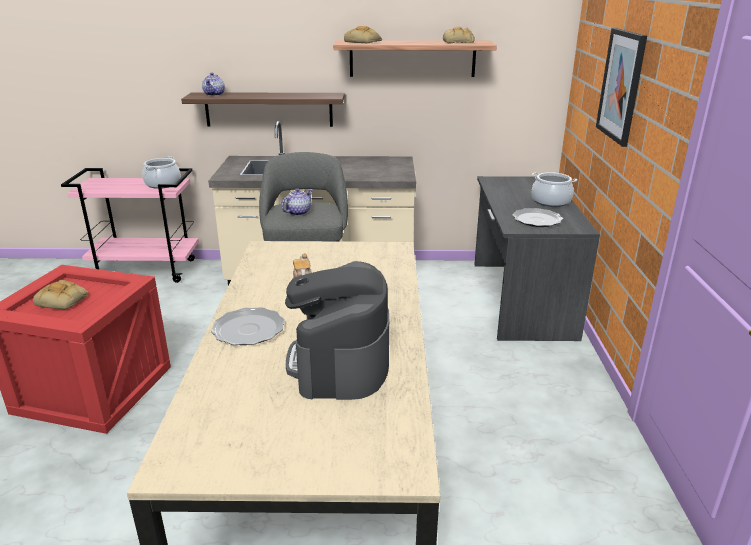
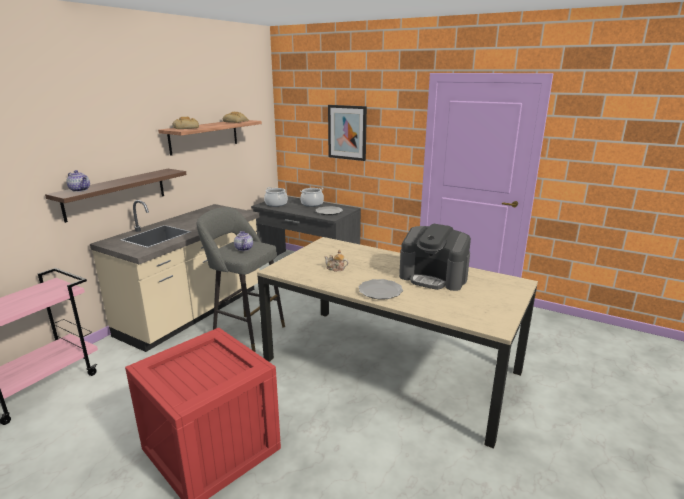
camera: 60 degrees left, 5 degrees down
bread [33,280,89,310] -> none
cooking pot [142,156,181,189] -> cooking pot moved to [264,187,288,207]

